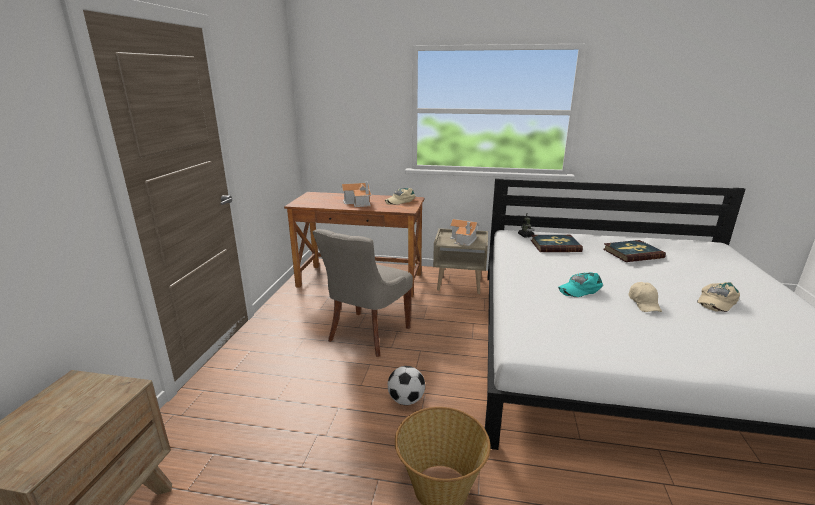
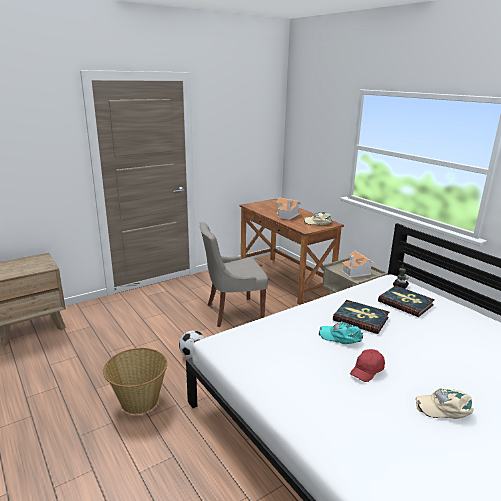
camera: 45 degrees right, 0 degrees up
book [603,240,666,262] -> book moved to [333,300,389,334]
beige cap [628,282,662,312] -> red cap [350,349,385,382]

